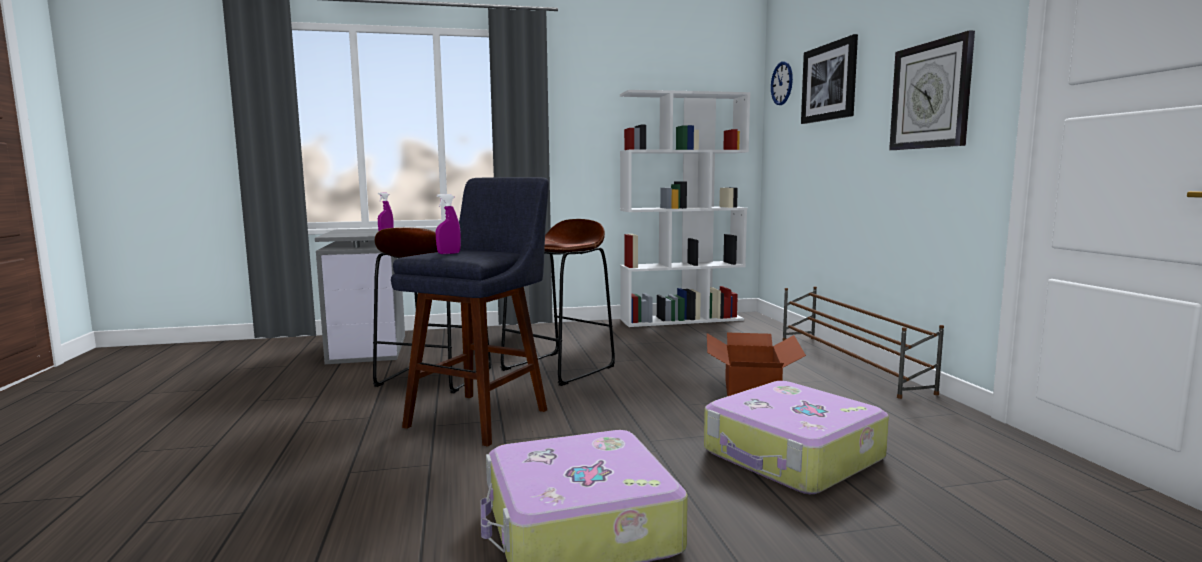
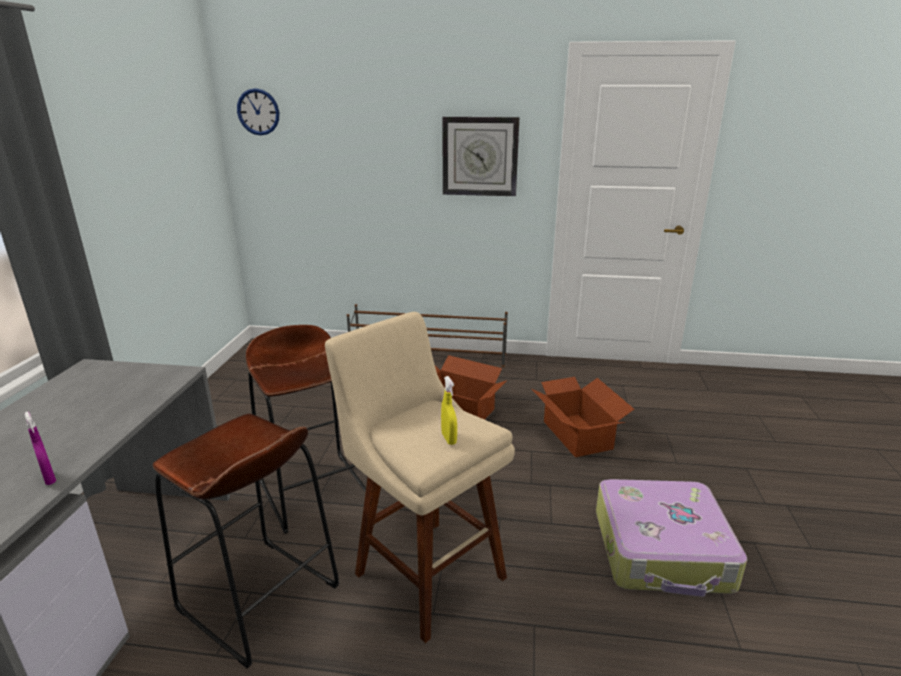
camera: 70 degrees left, 15 degrees up
blue stool [391,177,549,447] -> beige stool [325,312,515,643]
purple spray bottle [436,194,461,254] -> yellow spray bottle [441,376,457,445]
white bookcase [620,90,750,327] -> none
suitcase [704,381,889,494] -> cardboard box [532,377,634,457]
picture [801,34,858,124] -> none

